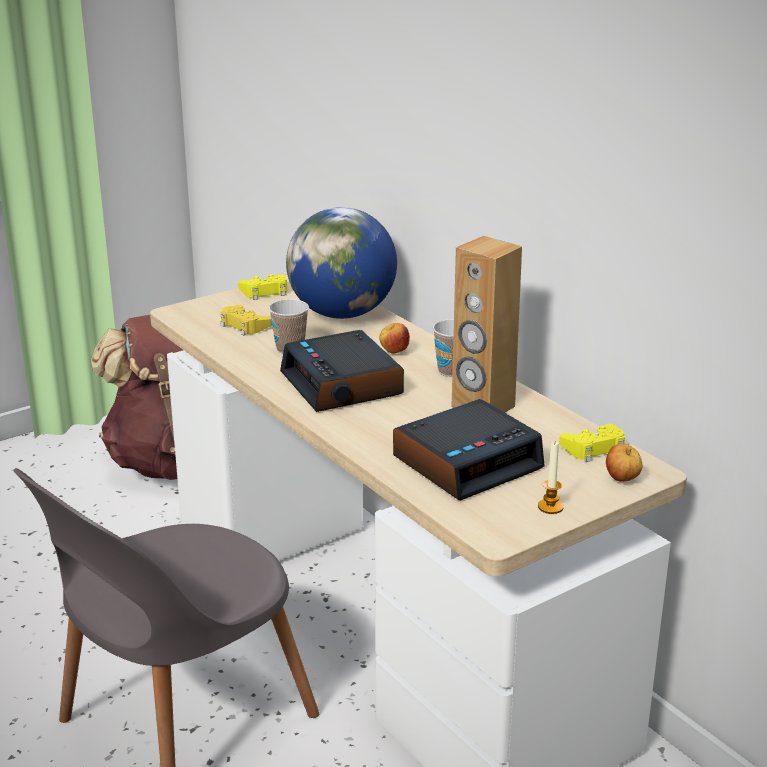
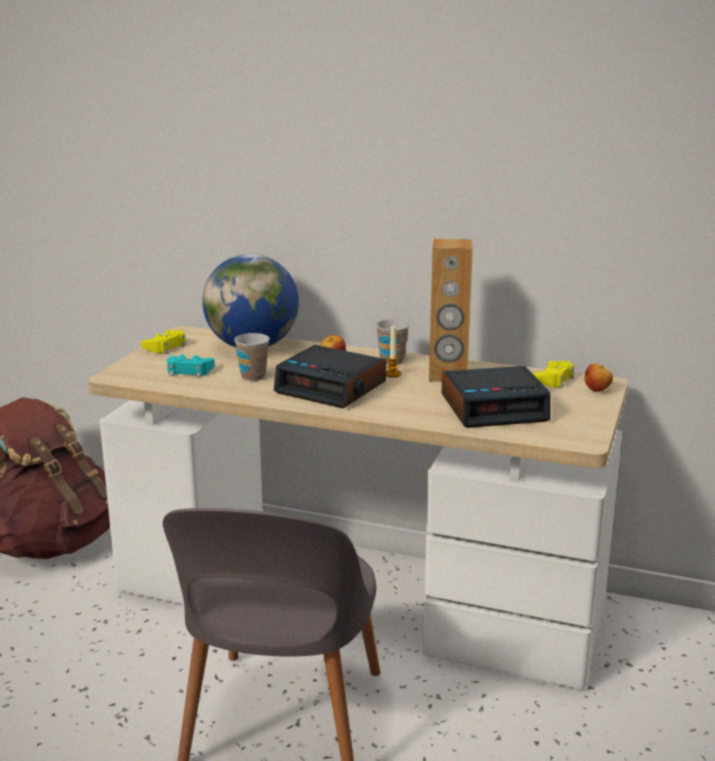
camera: 35 degrees left, 5 degrees down
yellow game controller [221,305,272,336] -> turquoise game controller [167,354,215,377]
alarm clock [393,399,545,501] -> alarm clock turned 60 degrees clockwise [442,366,551,428]
candle [538,442,564,514] -> candle moved to [386,325,402,378]

